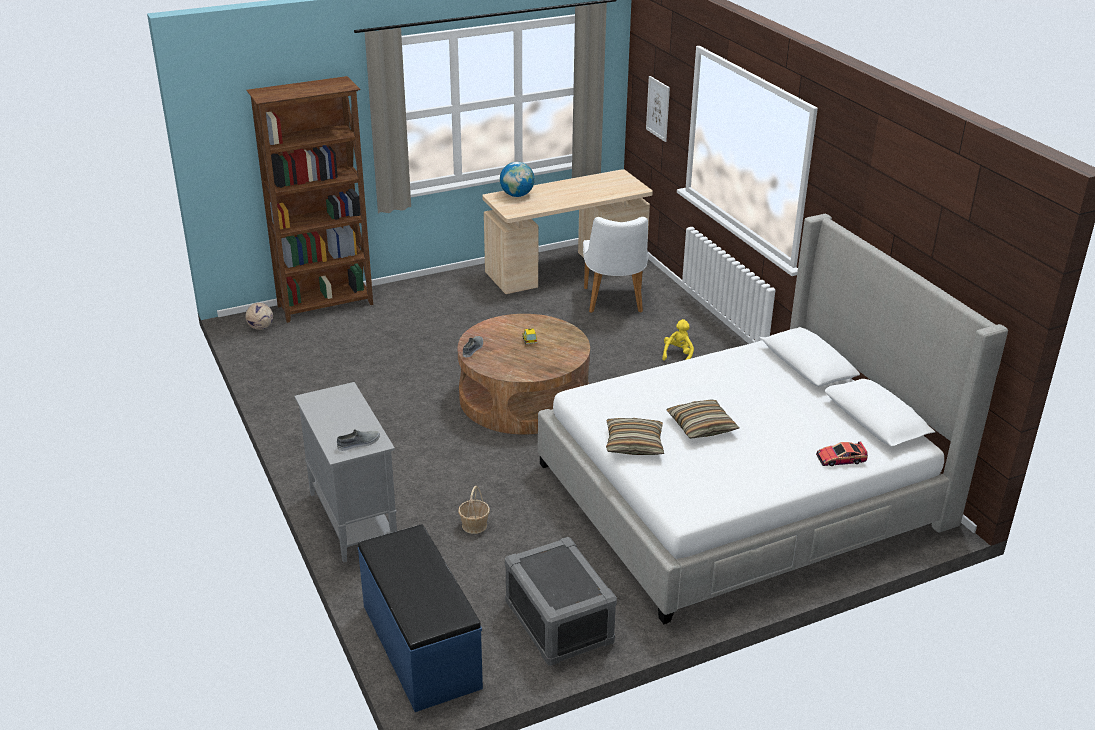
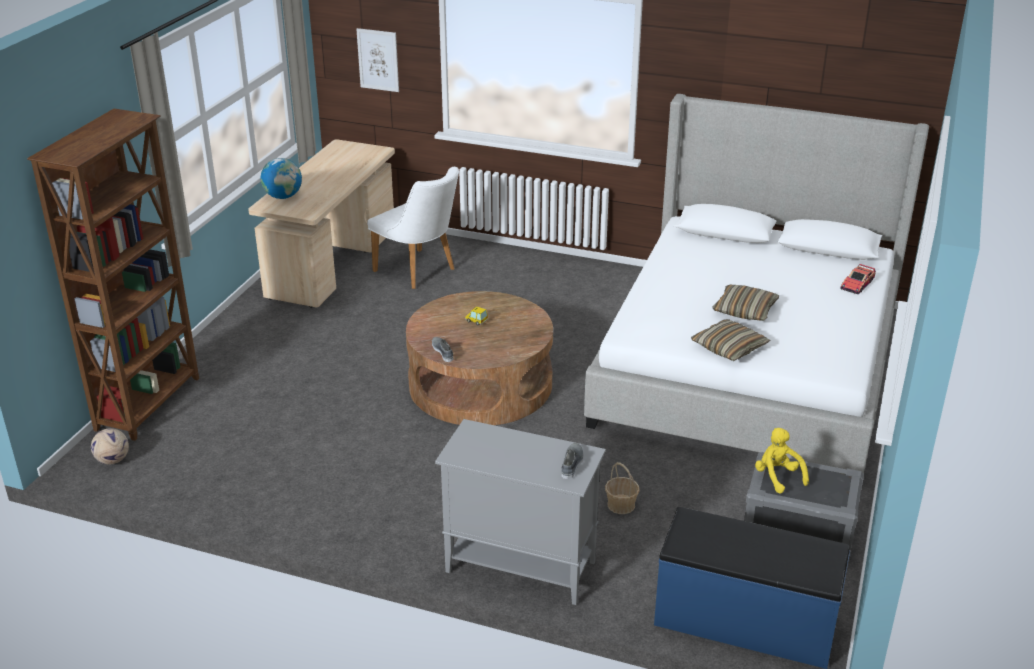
camera: 45 degrees left, 0 degrees up
yellow plush toy [662,319,694,360] -> yellow plush toy moved to [755,428,809,494]

